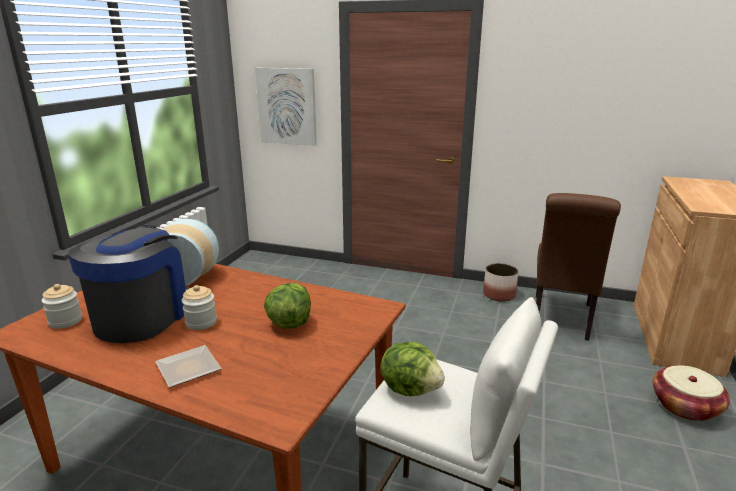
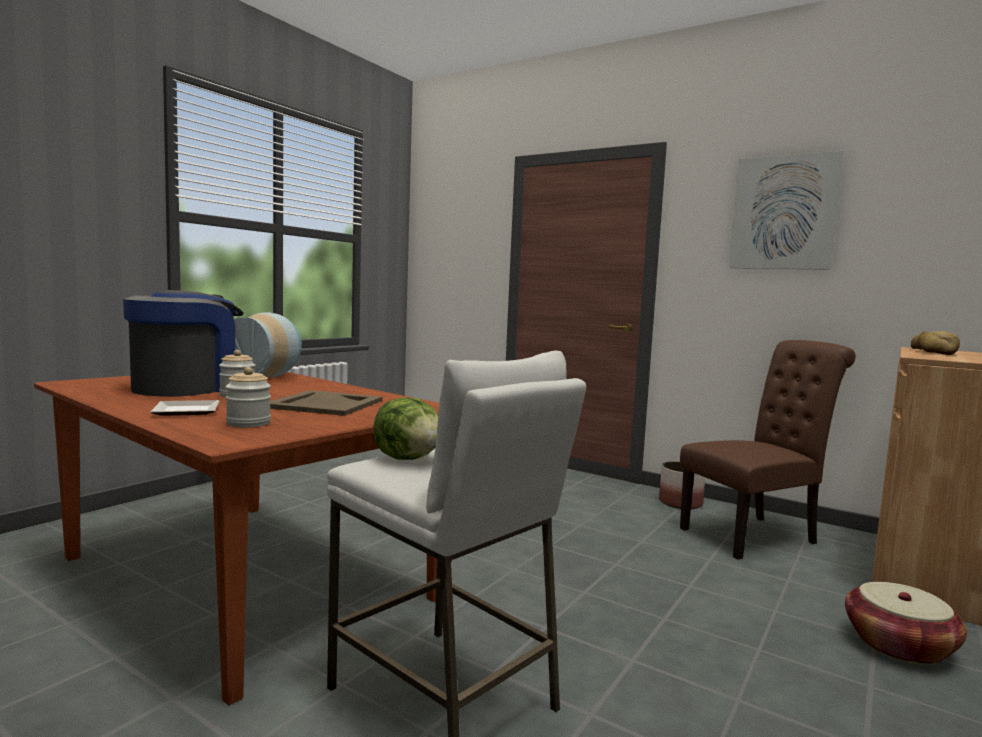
camera: 15 degrees right, 15 degrees down
jar [42,284,82,329] -> jar moved to [226,367,271,427]
picture [255,68,317,146] -> picture moved to [730,151,843,270]
lettuce [264,283,311,329] -> beige tray [270,390,383,416]
brown chair [536,193,621,341] -> brown chair turned 150 degrees counterclockwise [680,340,856,560]
none -> bread [911,331,960,355]

